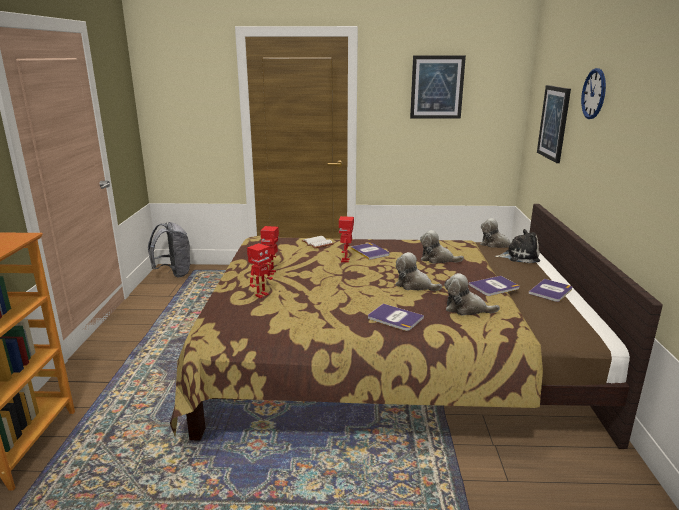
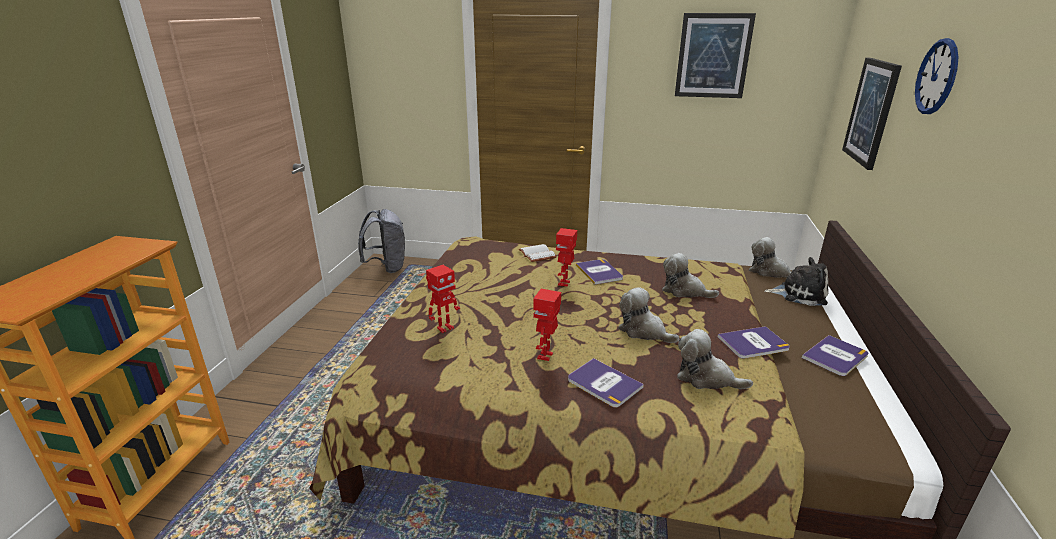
camera: 10 degrees right, 5 degrees up
toy robot [260,226,279,275] -> toy robot moved to [533,289,561,361]

